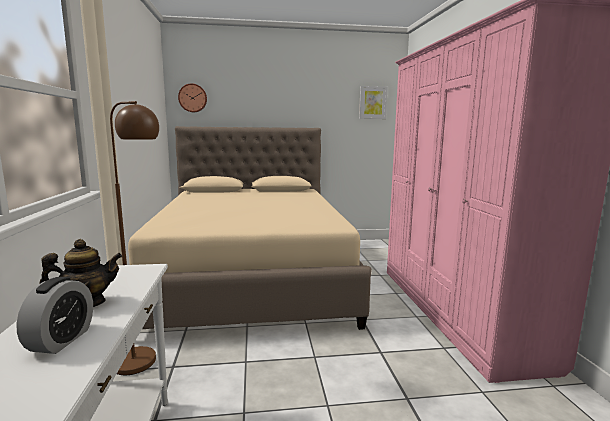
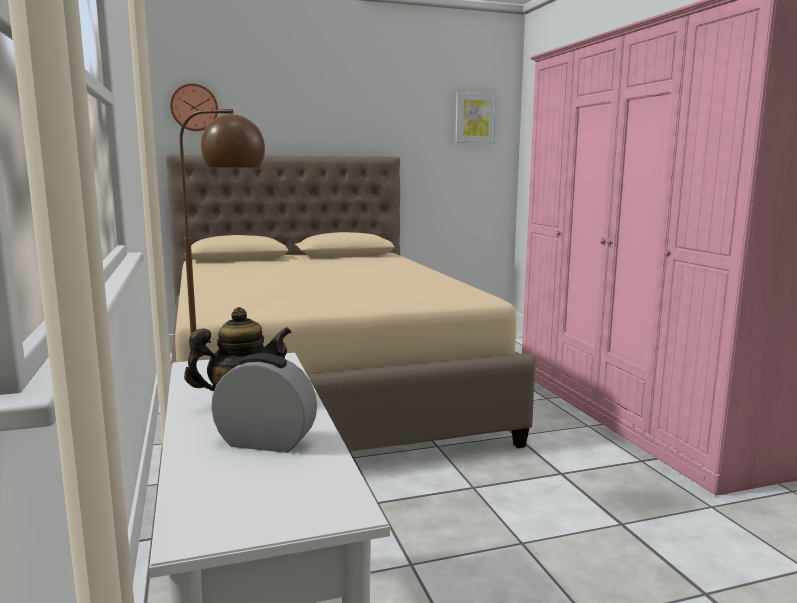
camera: 10 degrees left, 0 degrees up
alarm clock [16,277,93,354] -> alarm clock turned 75 degrees counterclockwise [211,353,317,453]

